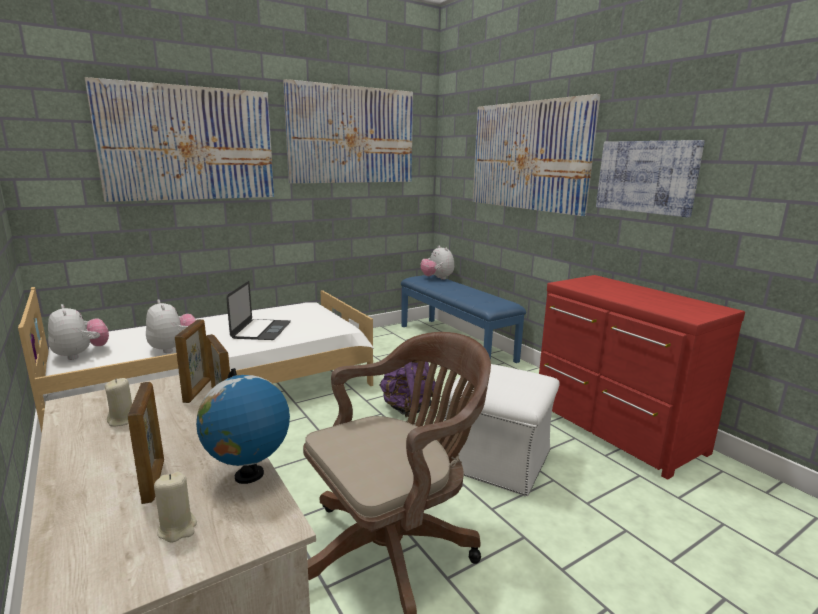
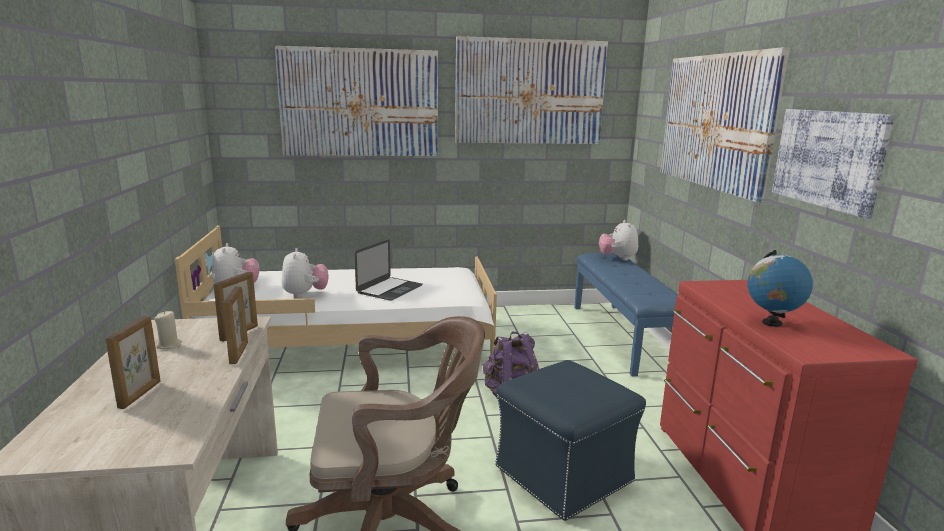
camera: 25 degrees right, 0 degrees up
beige candle [154,472,197,543] -> none
globe [196,368,290,484] -> globe moved to [747,250,813,327]
white ottoman [444,364,560,496] -> blue ottoman [495,360,646,521]

